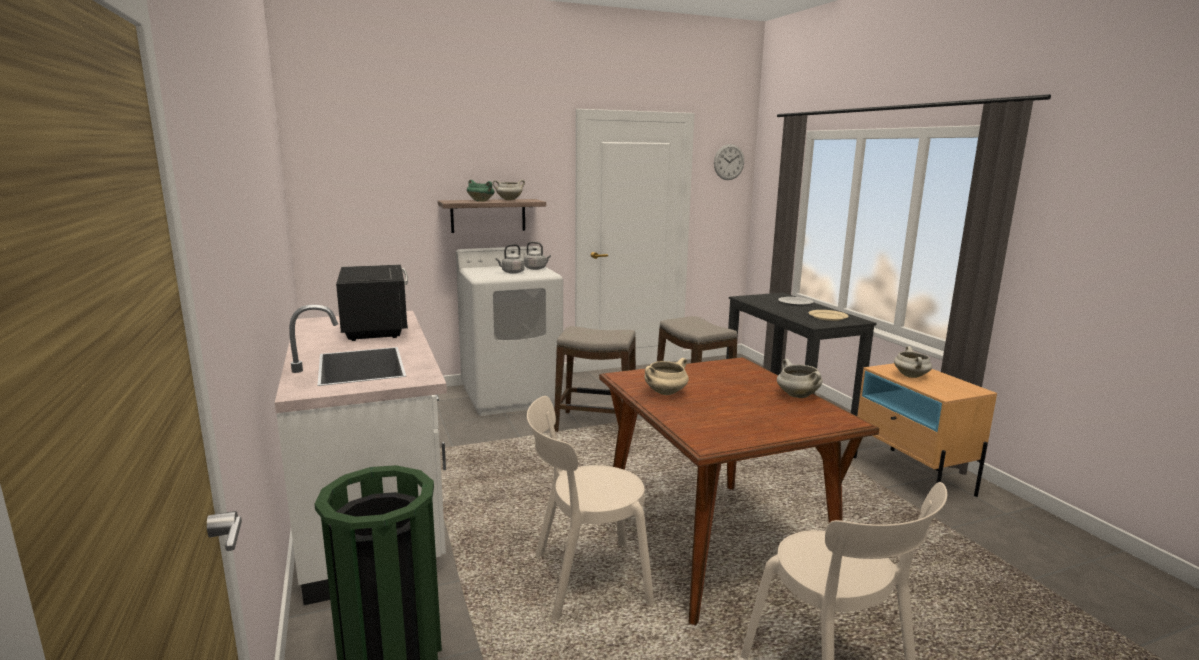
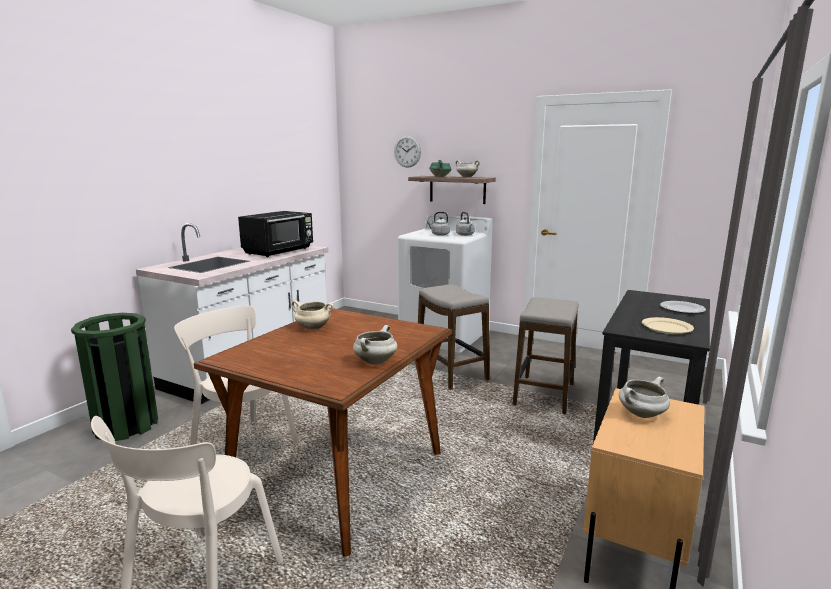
camera: 50 degrees right, 0 degrees up
wall clock [714,144,744,180] -> wall clock moved to [394,136,421,168]

